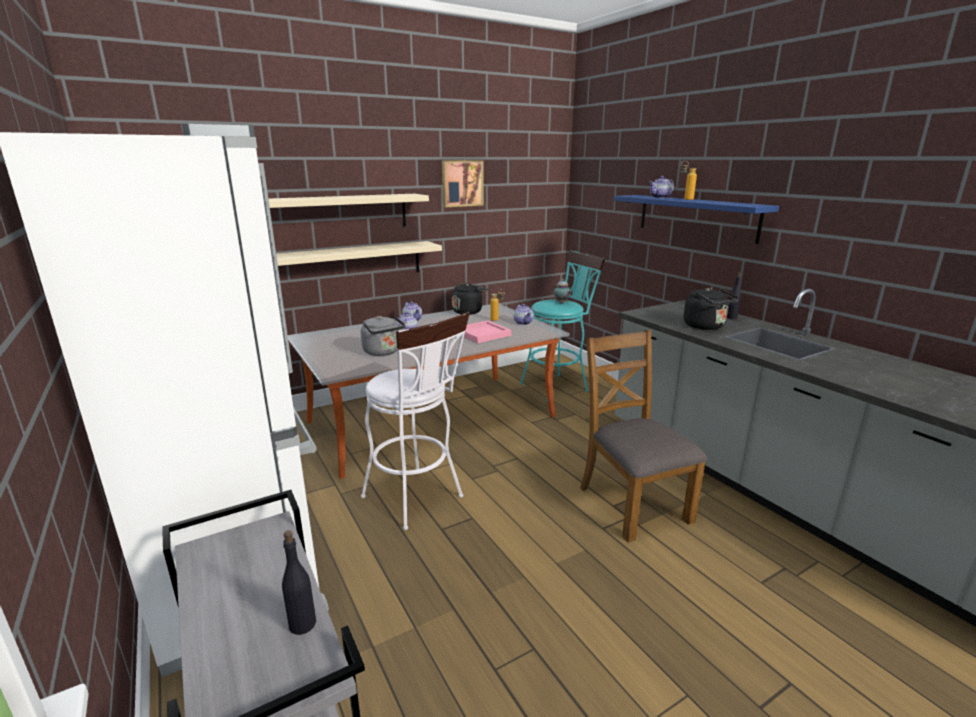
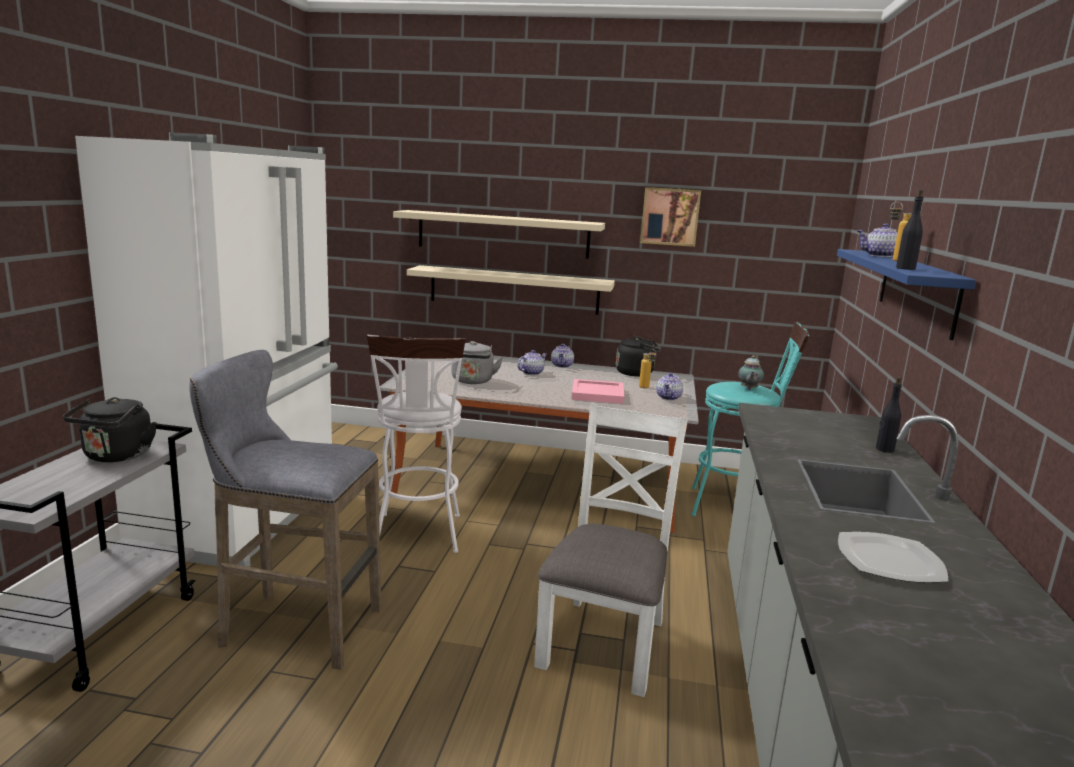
camera: 40 degrees right, 5 degrees down
black bottle [282,530,316,635] -> black bottle moved to [896,189,924,270]
brown chair [580,330,707,542] -> white chair [534,404,688,697]
black kettle [684,288,739,330] -> black kettle moved to [63,397,157,462]
none -> grey stool [189,350,381,670]
none -> plate [838,532,948,583]

